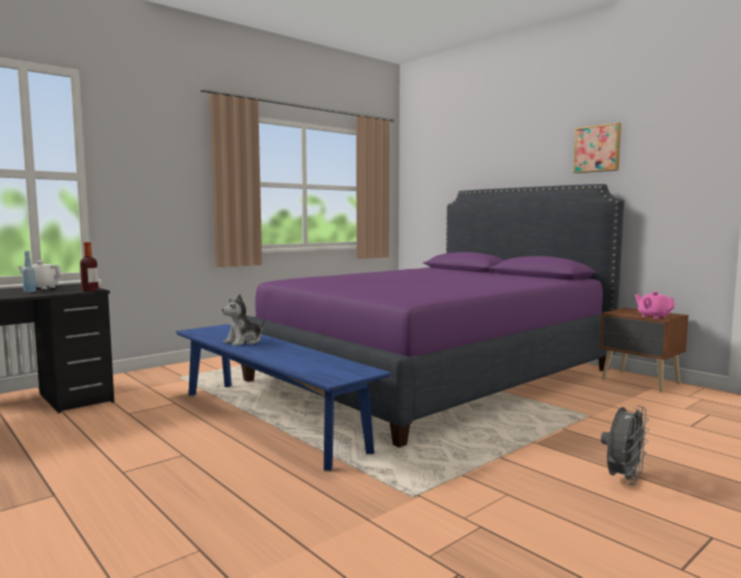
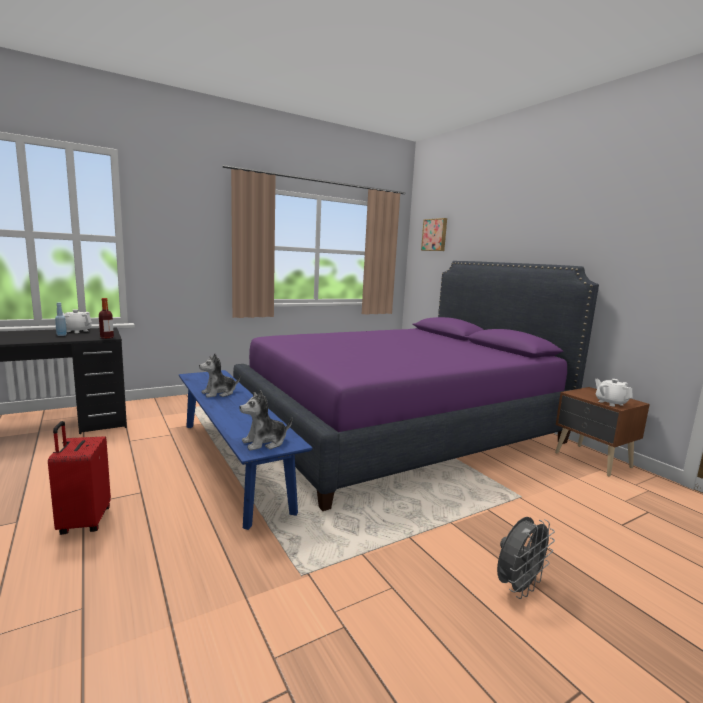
camera: 10 degrees right, 5 degrees up
picture [573,123,621,173] -> picture moved to [421,218,447,251]
pink teapot [635,292,675,319] -> white teapot [595,379,633,407]
none -> red suitcase [48,421,111,535]
none -> plush toy [240,390,292,451]

